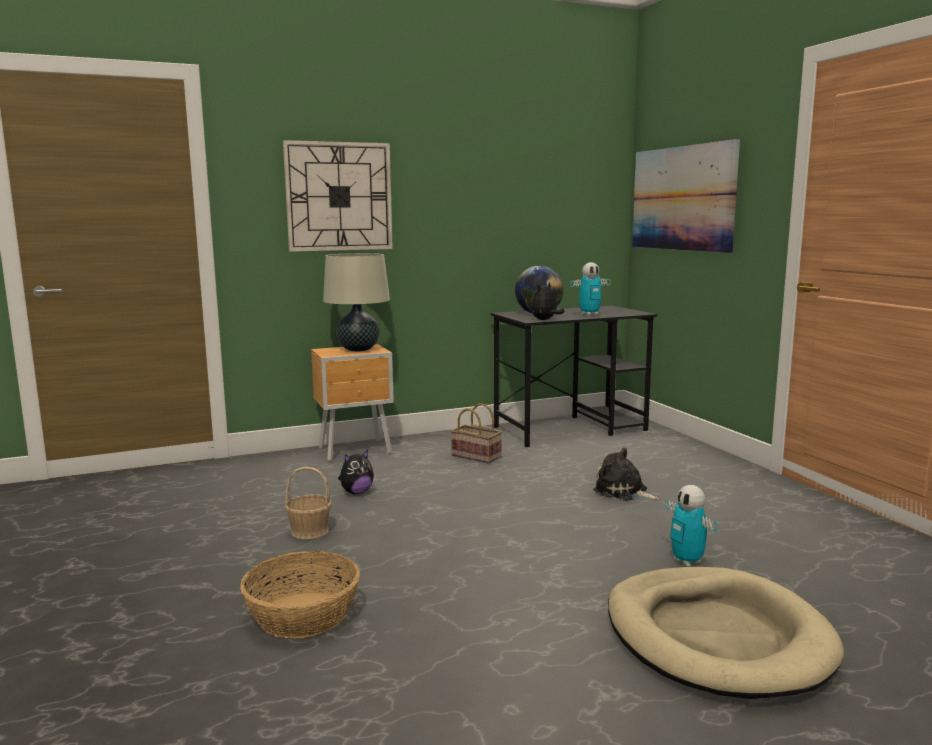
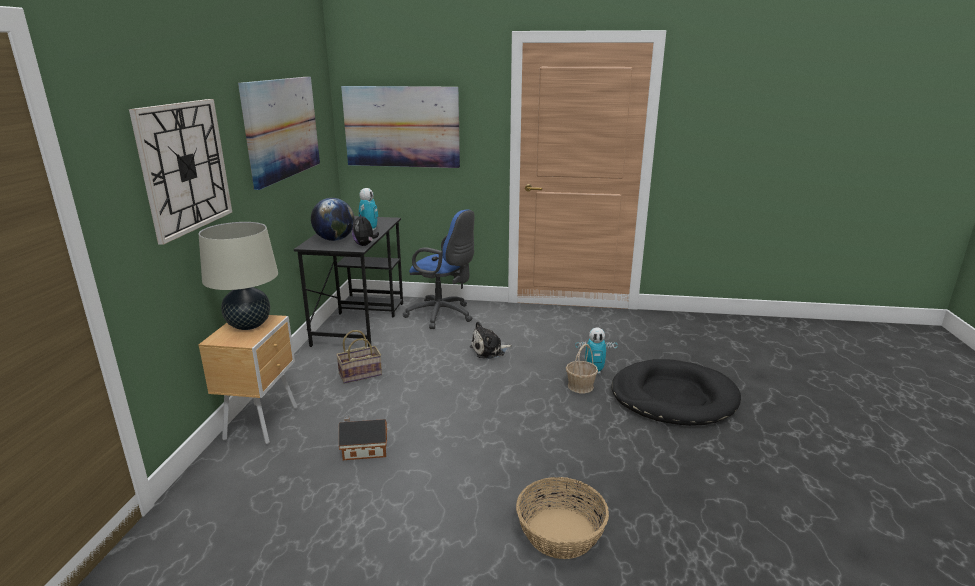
camera: 60 degrees left, 10 degrees up
basket [285,467,332,539] -> basket moved to [566,344,598,393]
plush toy [338,450,374,494] -> toy house [339,416,387,460]
beige dog bed [608,567,844,699] -> black dog bed [611,359,741,426]
none -> picture [238,77,320,190]
none -> blue office chair [403,210,474,329]

